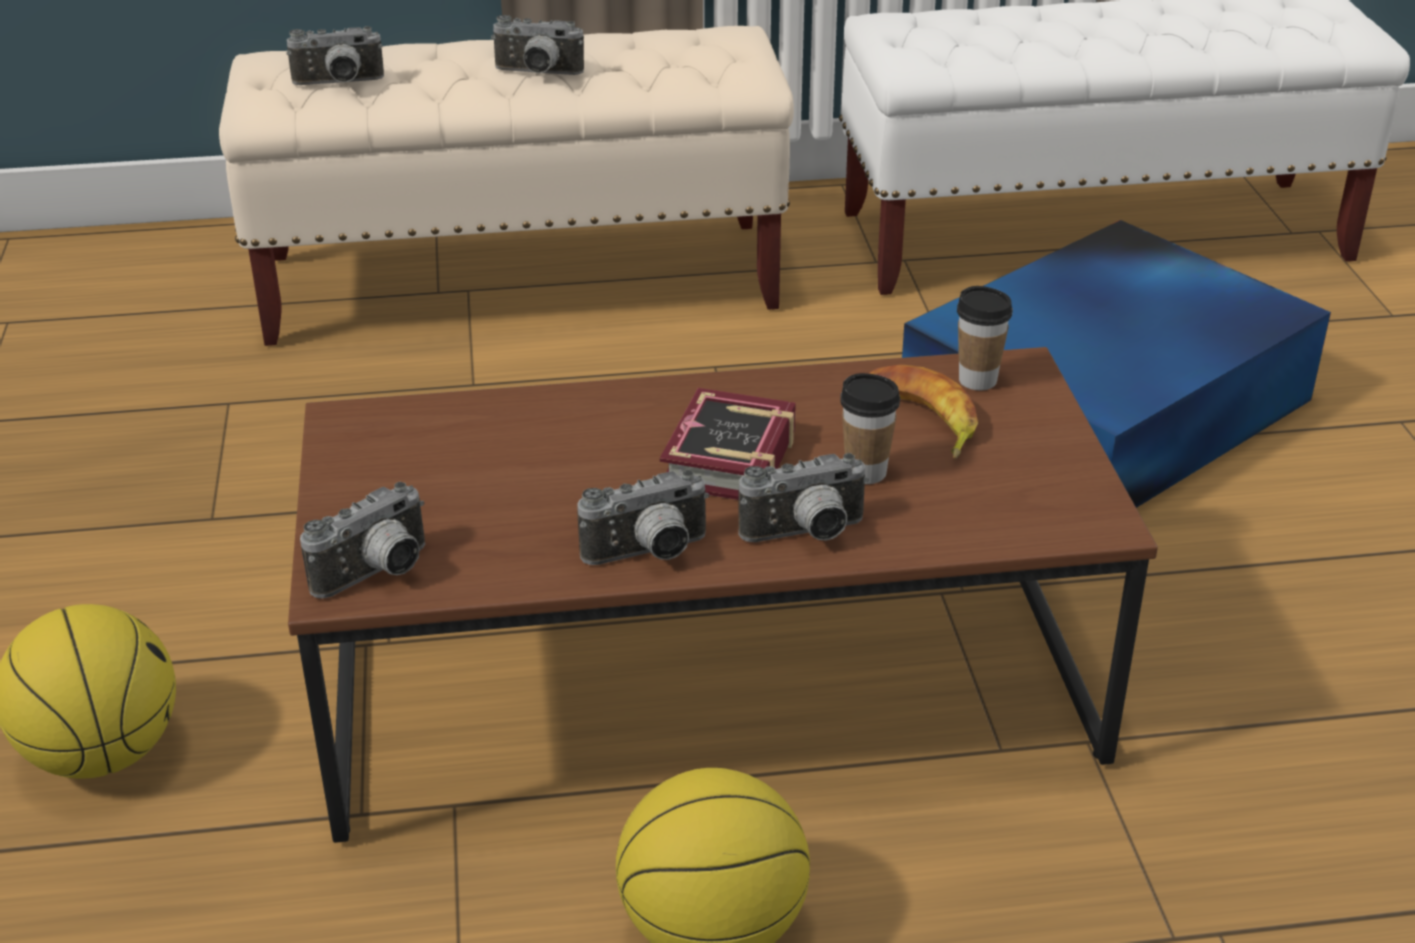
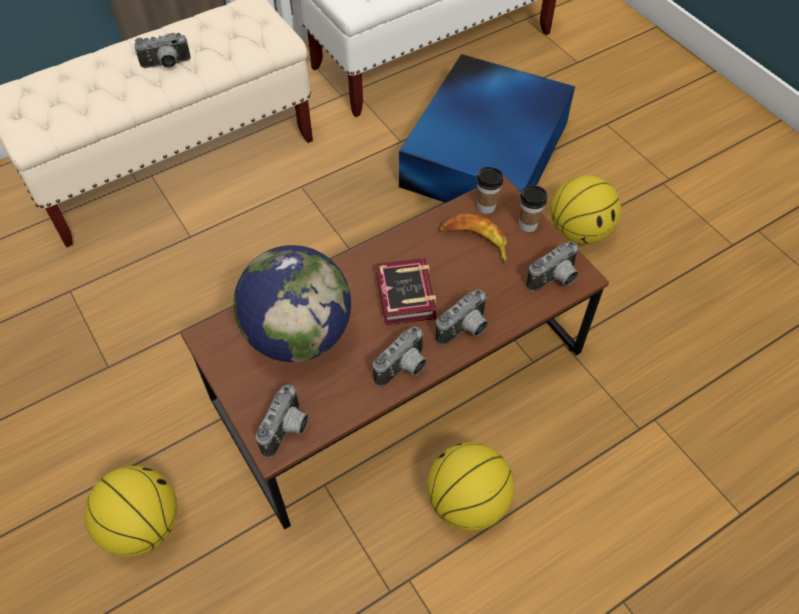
camera: 25 degrees left, 20 degrees up
camera [286,26,384,85] -> camera moved to [526,242,579,292]
cup [840,373,900,484] -> cup moved to [519,185,547,232]
none -> globe [234,245,351,362]
none -> basketball [550,175,621,244]

